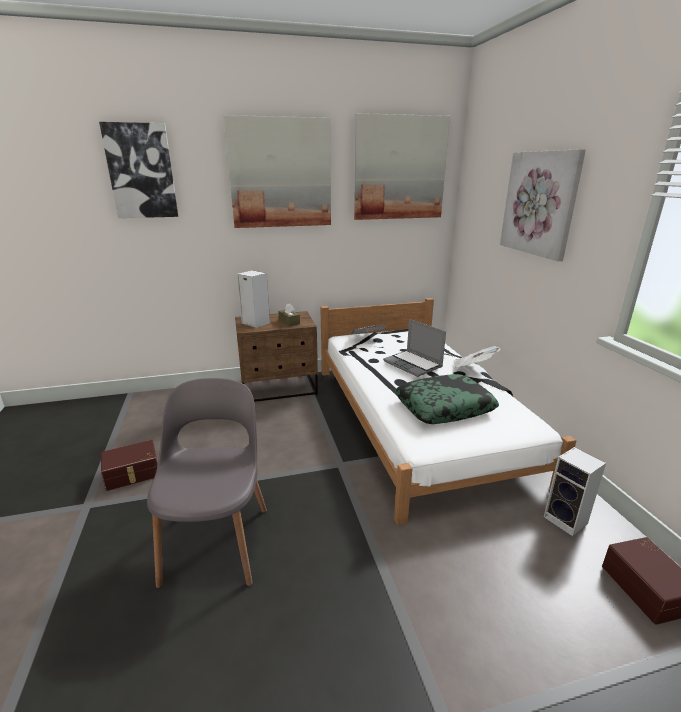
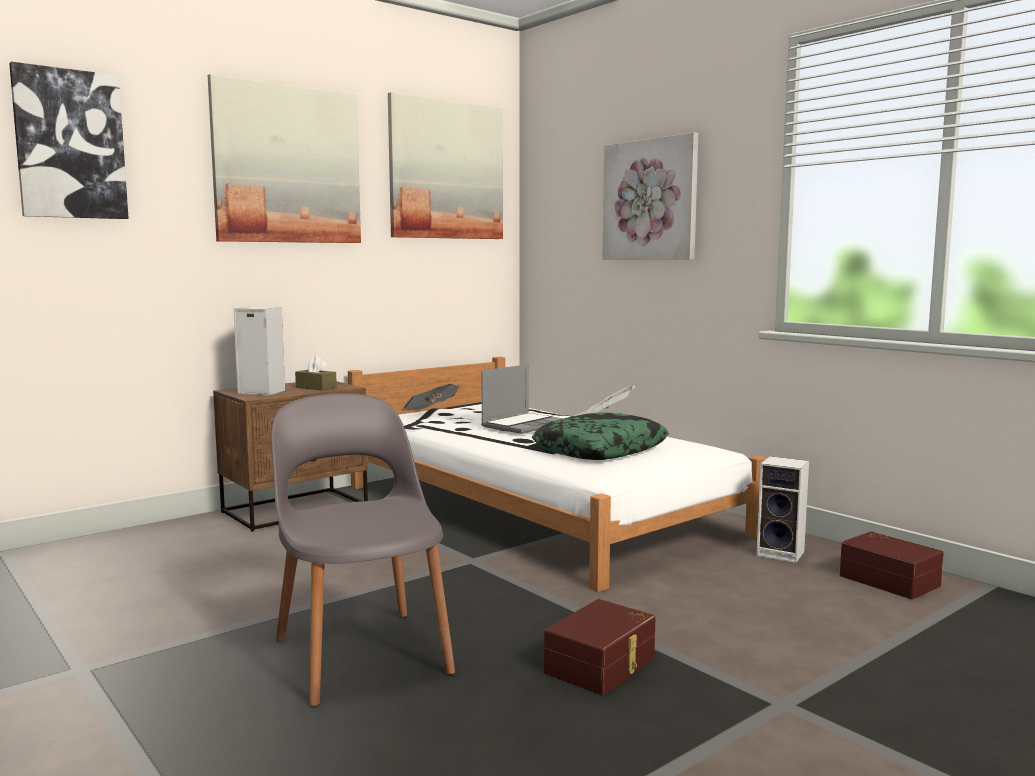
camera: 25 degrees left, 15 degrees down
brown storage box [101,440,158,491] -> brown storage box moved to [544,599,656,695]
laptop [383,319,446,377] -> laptop turned 75 degrees counterclockwise [481,364,563,434]

